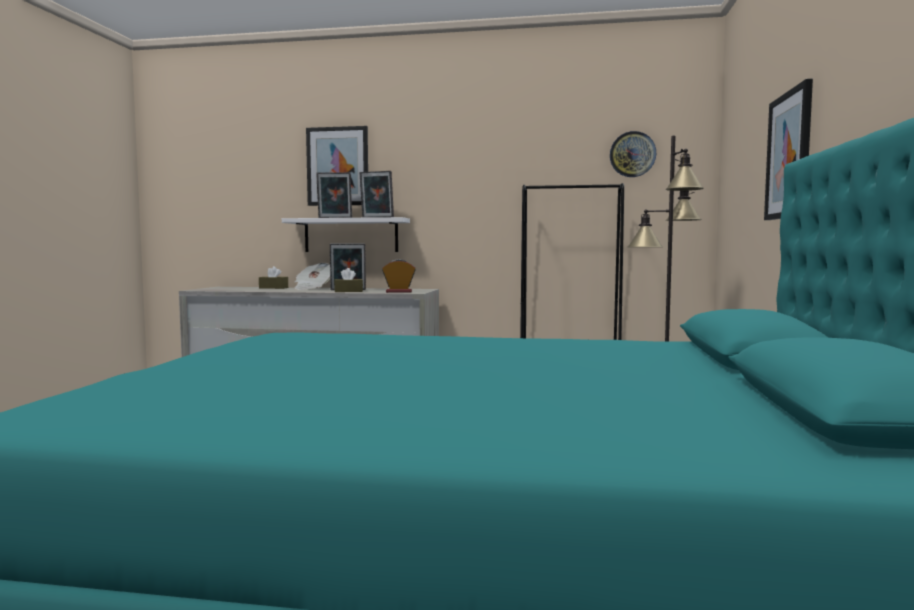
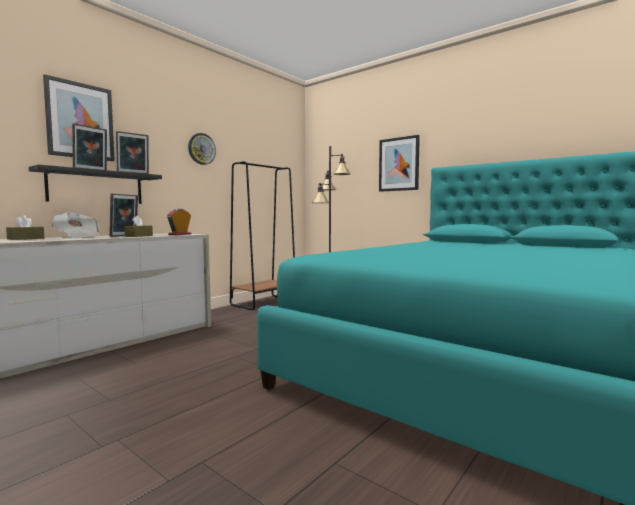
camera: 60 degrees left, 0 degrees up
white shelf [282,217,410,252] -> black shelf [29,164,162,204]
wall clock [610,131,656,177] -> wall clock moved to [188,133,216,165]

